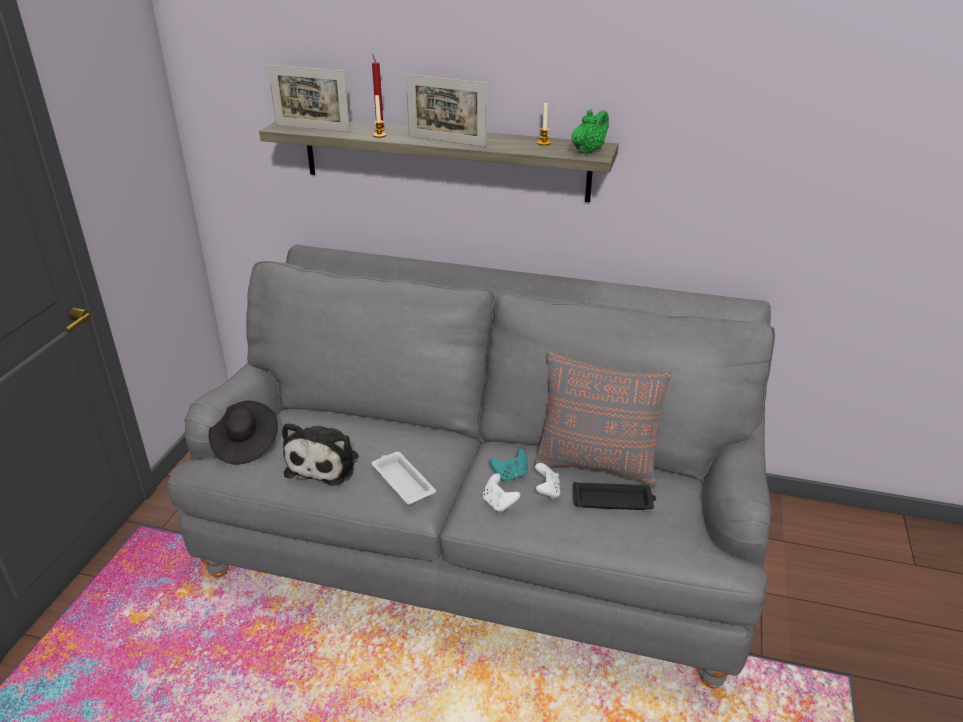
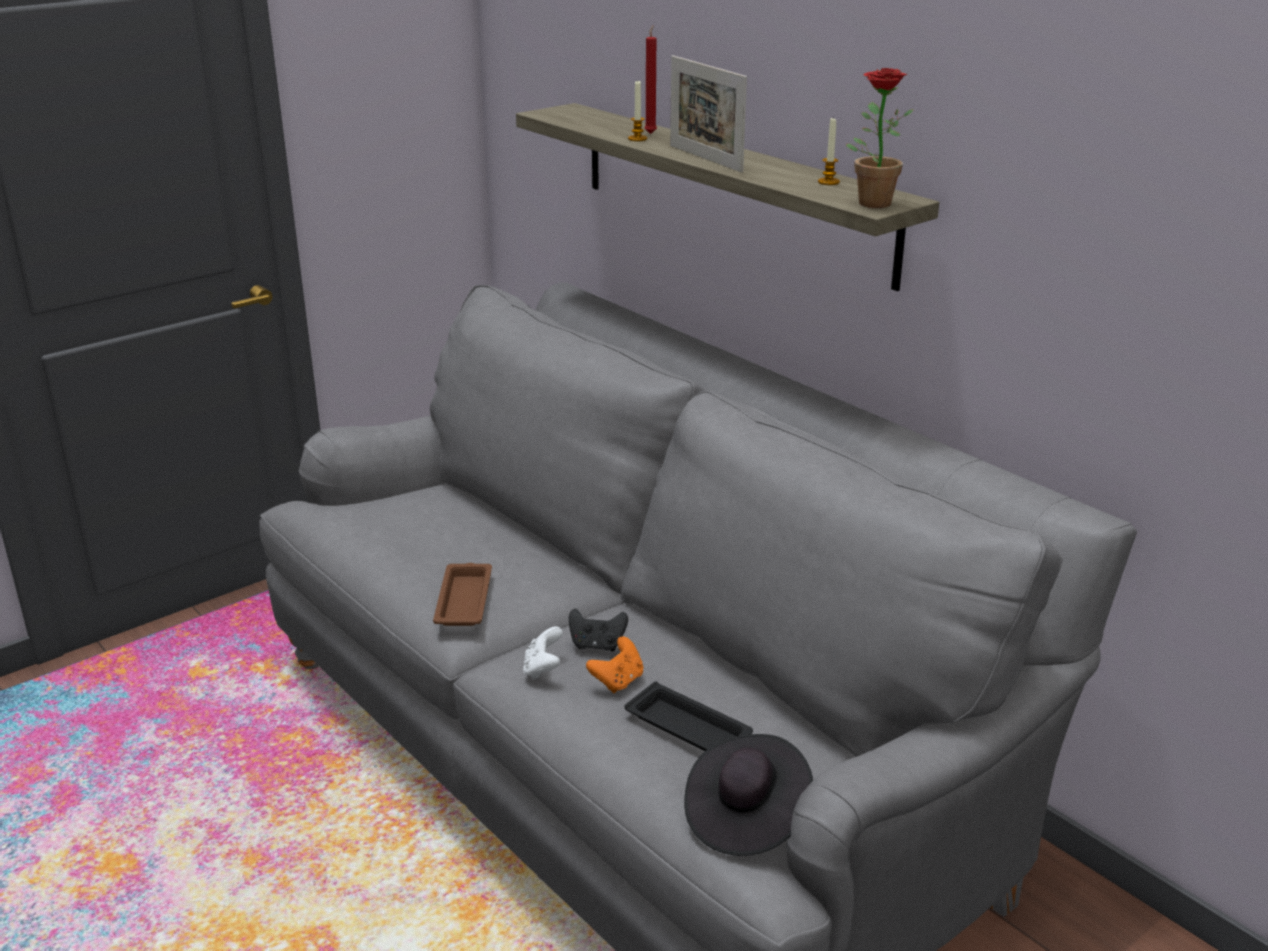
camera: 35 degrees right, 5 degrees down
black hat [209,400,278,465] -> black hat moved to [684,734,813,856]
picture frame [268,65,350,132] -> none
plush toy [282,423,359,486] -> none
white tray [371,452,436,505] -> brown tray [433,563,492,626]
turquoise game controller [489,448,528,482] -> black game controller [569,608,628,652]
grey pillow [534,352,672,487] -> none
white game controller [535,463,560,500] -> orange game controller [586,636,643,693]
green teapot [571,110,609,154] -> potted plant [846,68,914,208]

